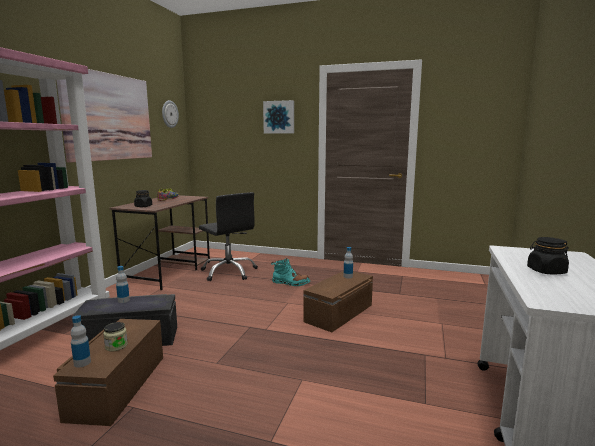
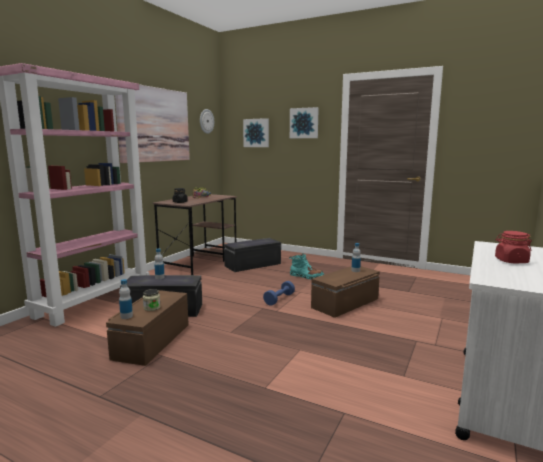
camera: 10 degrees right, 0 degrees up
black office chair [199,192,258,281] -> black storage box [224,238,281,272]
black jar [527,237,569,274] -> red jar [495,231,532,263]
none -> picture [243,118,269,147]
none -> blue dumbbell [263,281,295,306]

